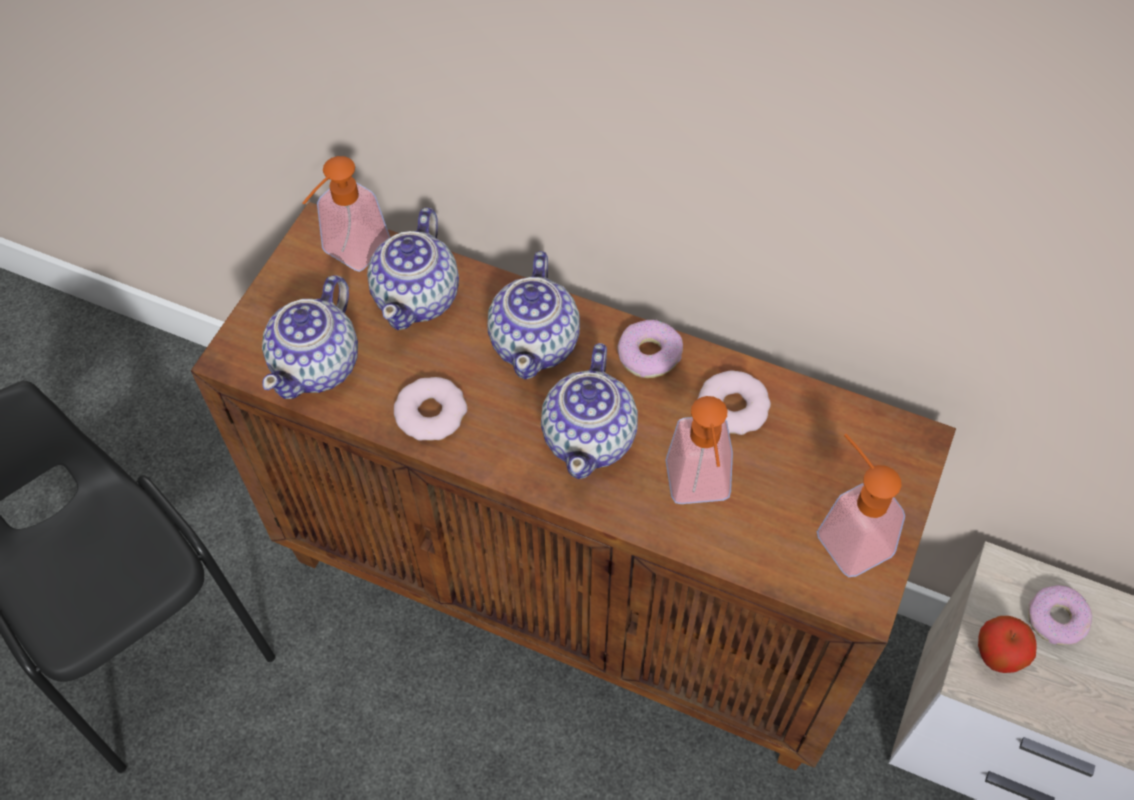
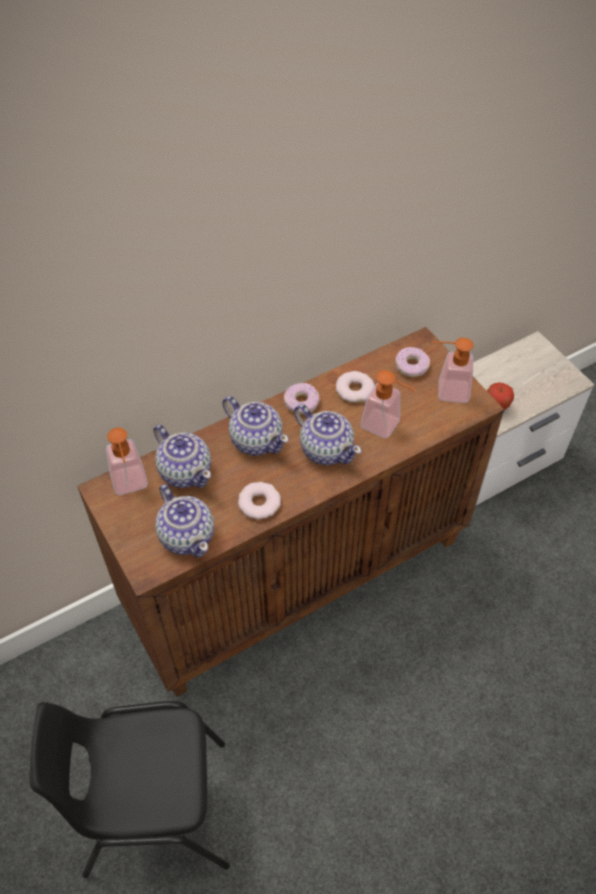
camera: 55 degrees left, 5 degrees down
donut [1028,585,1092,645] -> donut moved to [395,347,430,377]

